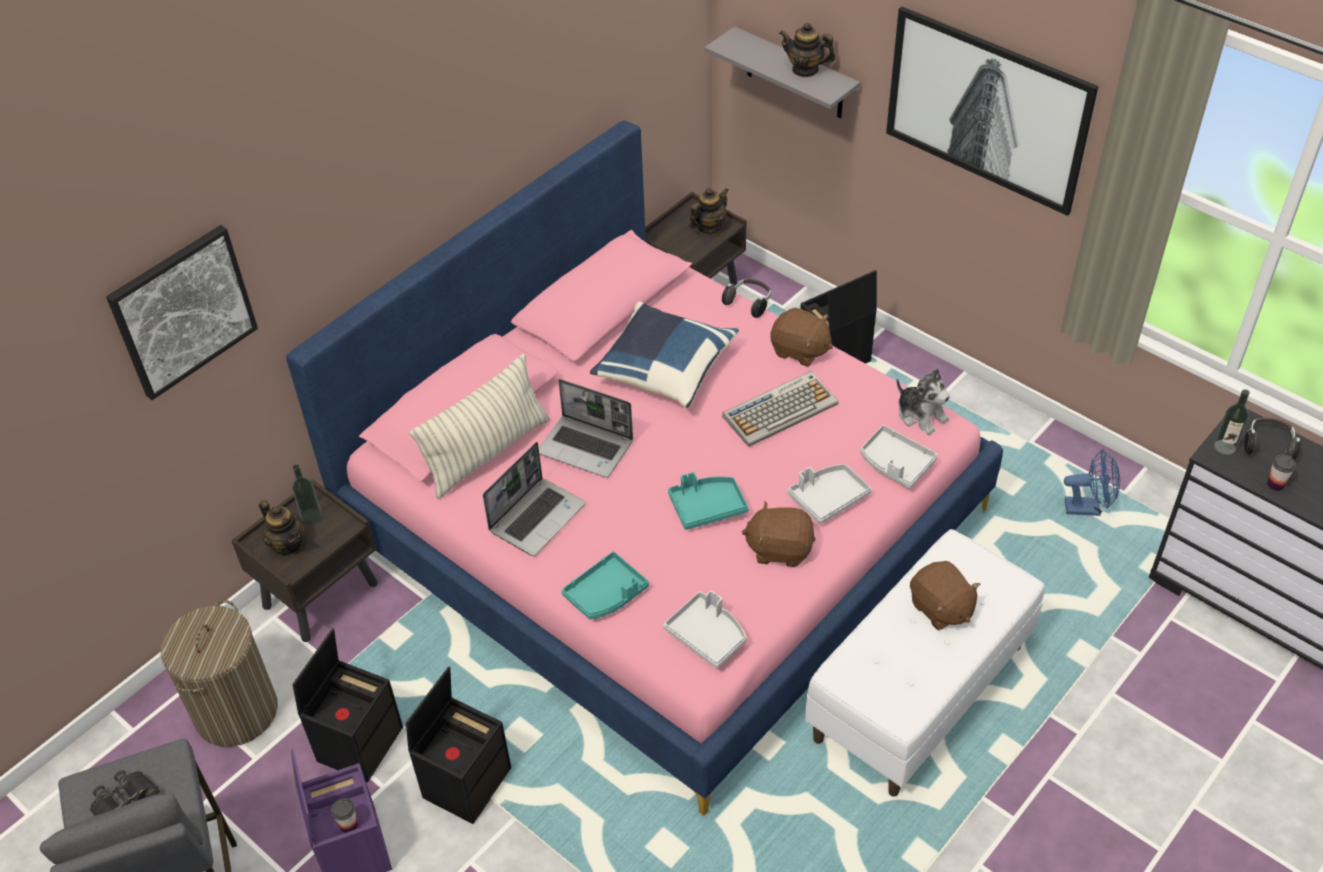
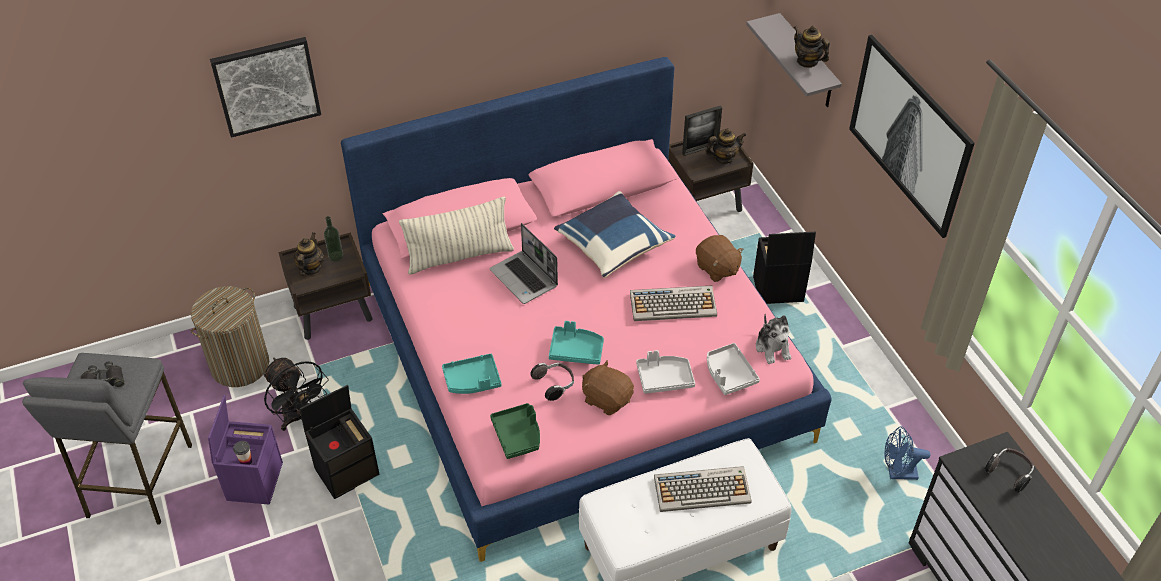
camera: 25 degrees right, 0 degrees up
teapot [259,500,304,555] -> teapot turned 150 degrees counterclockwise [294,232,324,275]
black storage box [292,628,403,782] -> black fan [263,358,329,431]
laptop [483,442,586,556] -> none
grey tray [663,590,747,668] -> green tray [490,403,540,459]
headphones [722,279,771,318] -> headphones moved to [531,363,574,401]
brown plush toy [910,561,980,630] -> keyboard [654,466,751,512]
blue fan [1064,449,1120,516] -> blue fan turned 150 degrees clockwise [885,426,930,480]
bottle [1214,389,1250,455] -> none
cup [1267,455,1296,491] -> none
none -> picture frame [682,105,722,156]

